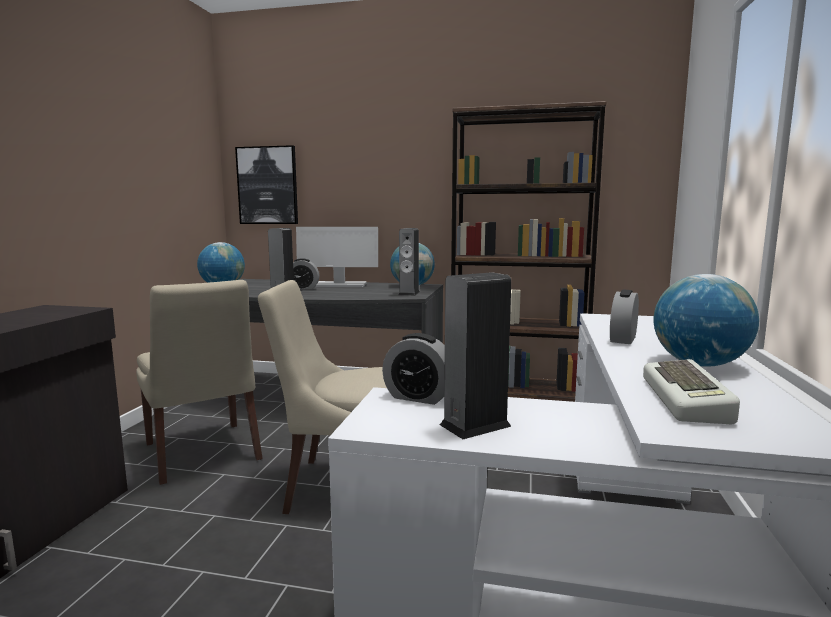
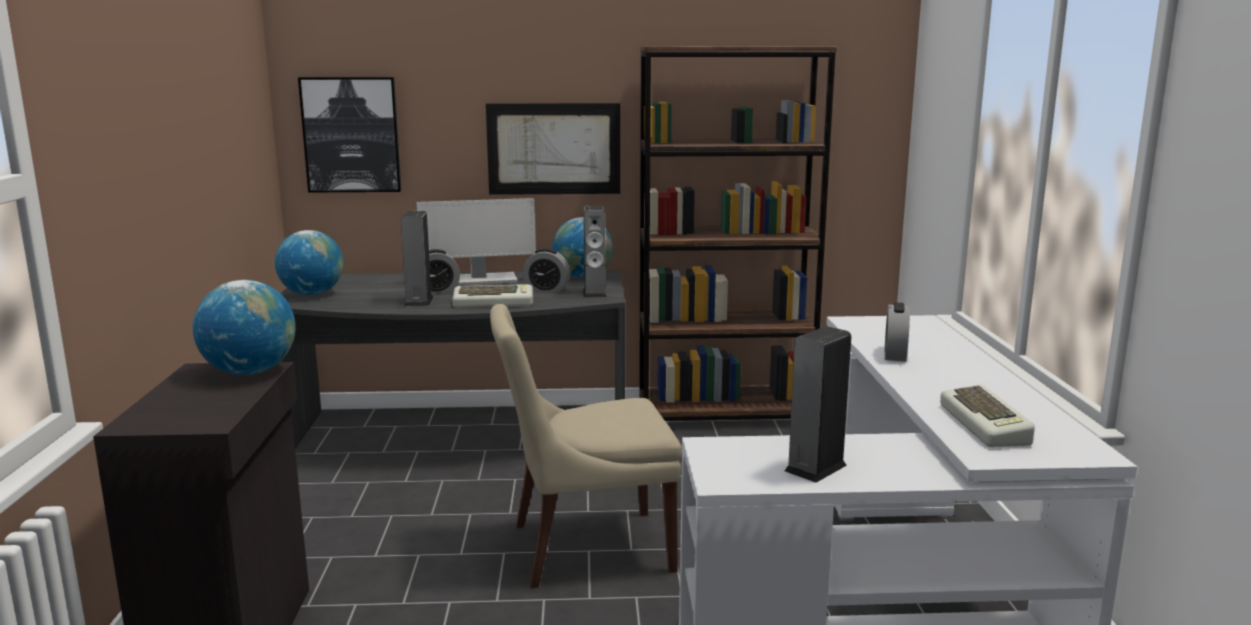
camera: 15 degrees left, 5 degrees up
beige chair [136,280,263,485] -> none
alarm clock [382,333,445,405] -> alarm clock moved to [522,248,570,293]
globe [654,274,759,367] -> globe moved to [193,280,296,375]
none -> keyboard [453,284,533,308]
none -> picture [486,103,620,195]

